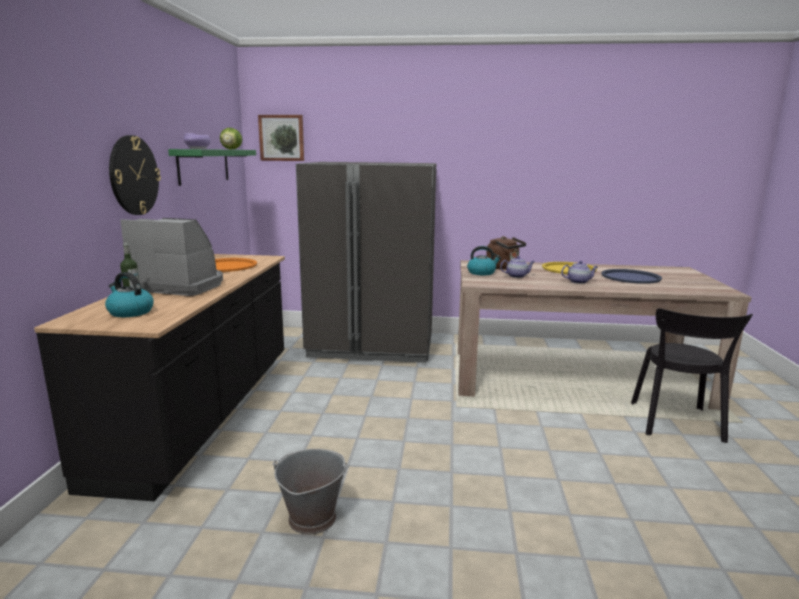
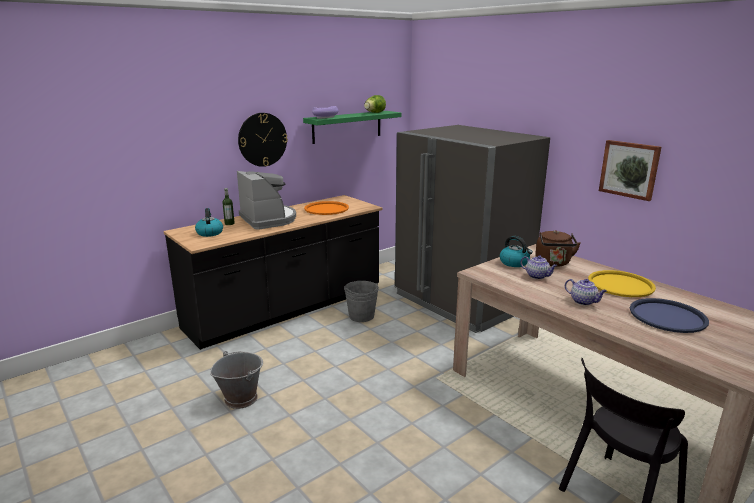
camera: 45 degrees right, 5 degrees up
picture [258,115,304,161] -> picture moved to [599,140,661,201]
none -> grey bucket [344,281,379,322]

